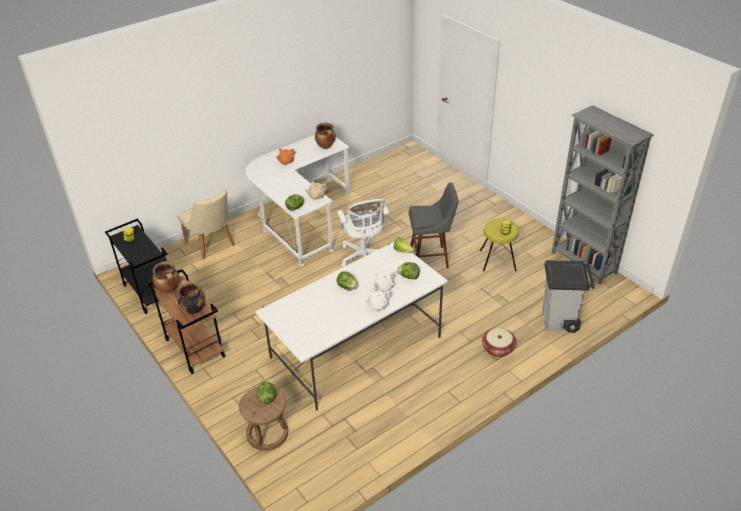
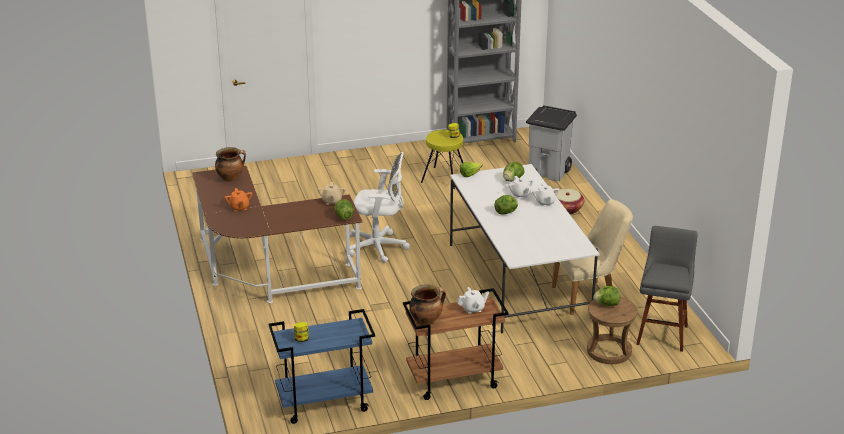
camera: 70 degrees left, 10 degrees down
black cart [105,219,168,314] -> blue cart [268,309,375,424]
beige chair [177,189,235,259] -> beige chair moved to [552,199,633,315]
cooking pot [177,280,205,314] -> white teapot [457,287,489,314]
white desk [246,135,350,266] -> brown desk [192,166,363,303]
grey stool [409,182,459,268] -> grey stool moved to [636,226,697,352]

